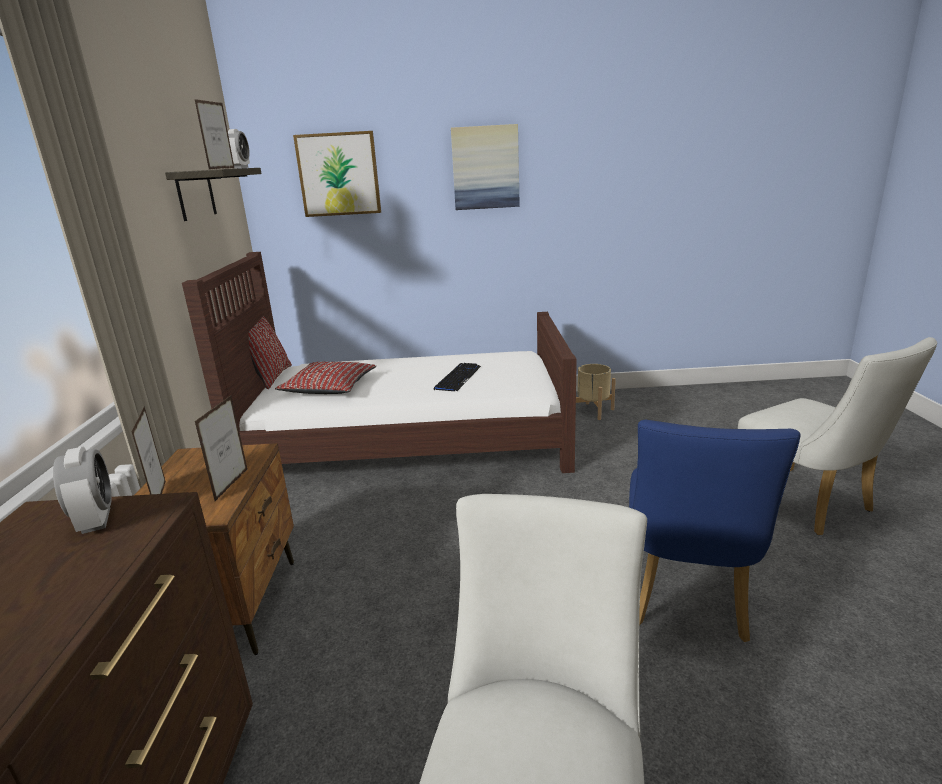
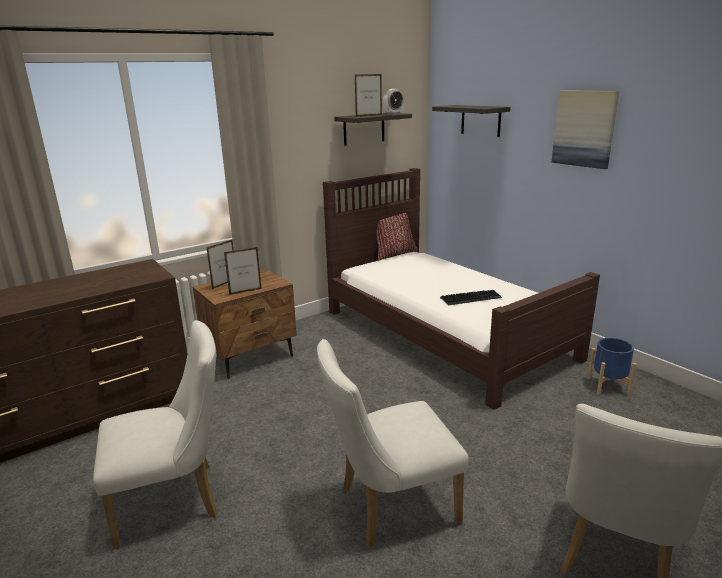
camera: 55 degrees right, 0 degrees up
alarm clock [53,447,112,534] -> none
red pillow [275,362,376,394] -> none
picture [293,131,381,217] -> shelf [432,105,511,137]
beige planter [576,364,616,420] -> blue planter [587,338,637,396]
blue chair [629,420,801,642] -> white chair [317,339,469,548]

